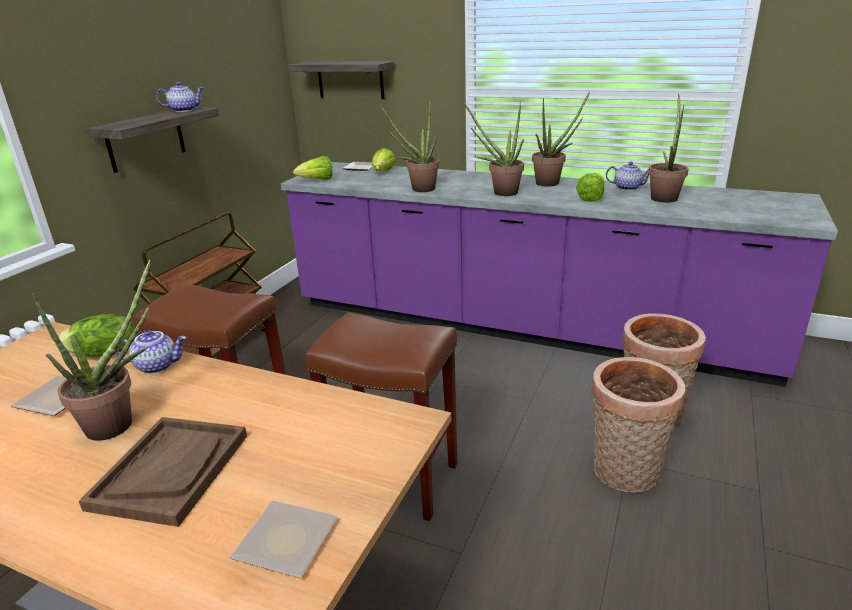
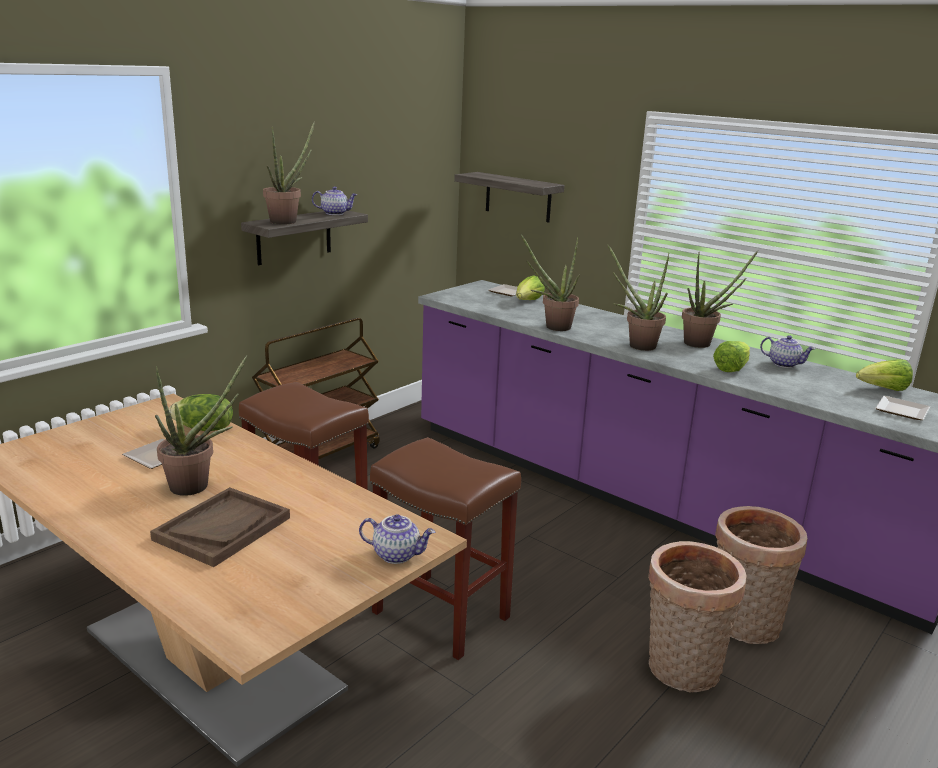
camera: 15 degrees right, 5 degrees down
teapot [116,330,186,374] -> teapot moved to [359,514,435,564]
plate [230,500,338,578] -> plate moved to [875,396,930,420]
lettuce [293,156,333,180] -> lettuce moved to [856,359,913,391]
potted plant [648,94,689,203] -> potted plant moved to [263,121,315,225]

